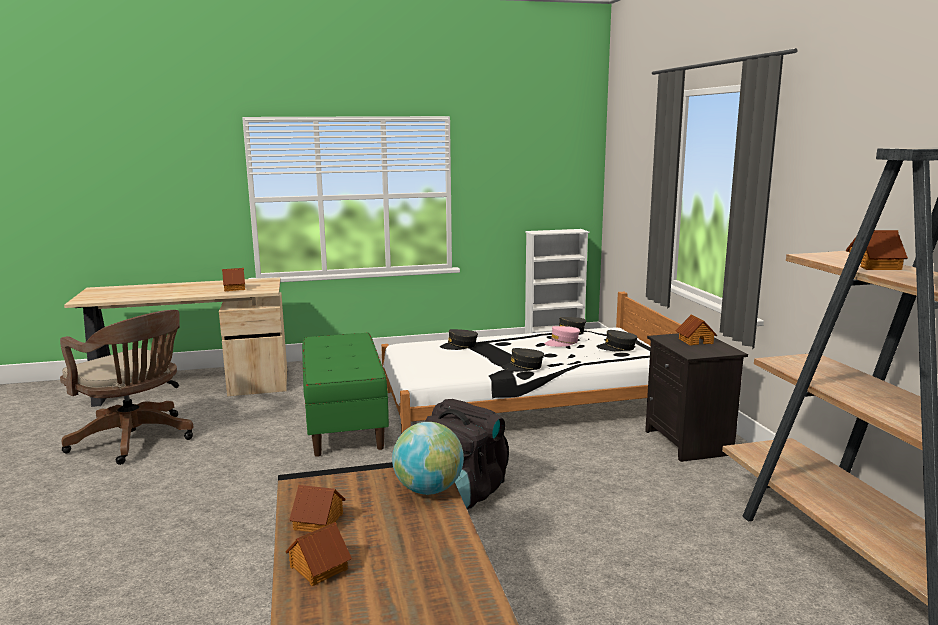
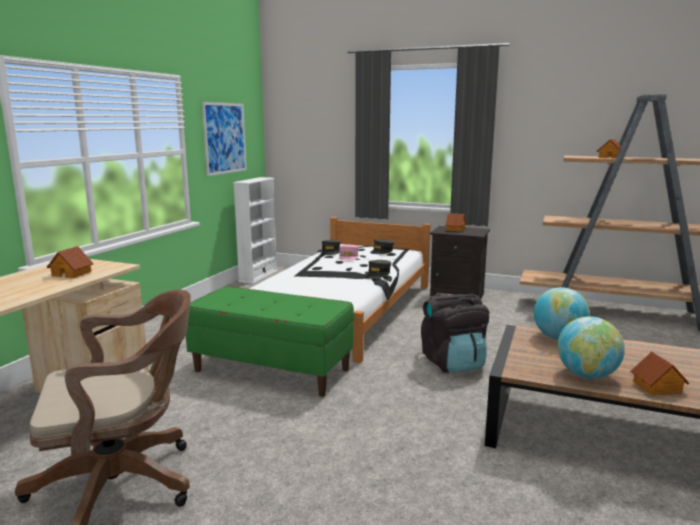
camera: 55 degrees left, 0 degrees up
toy house [289,485,345,532] -> globe [557,316,625,379]
grey cap [440,329,478,350] -> none
none -> picture [202,102,247,176]

